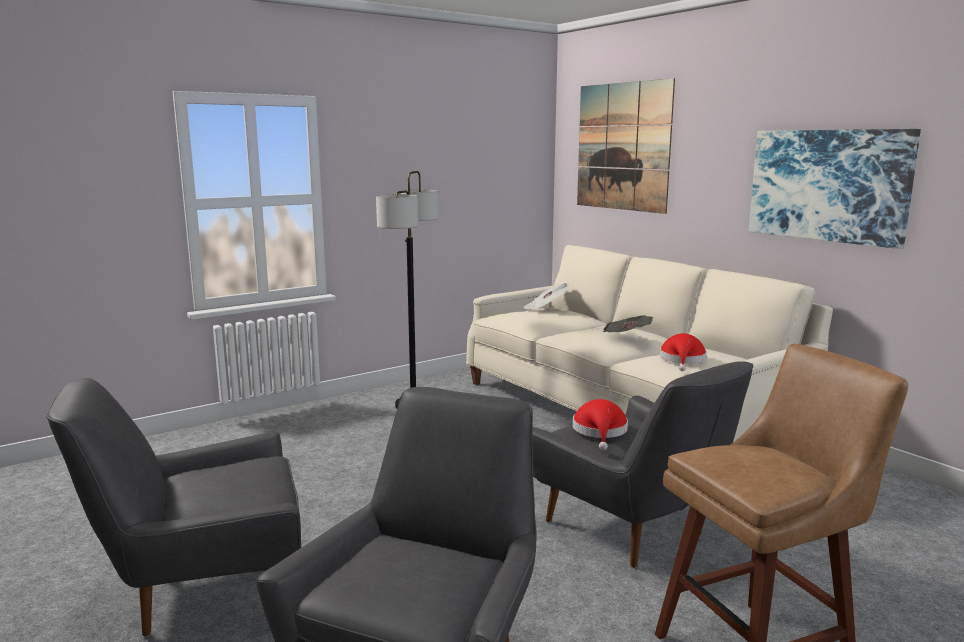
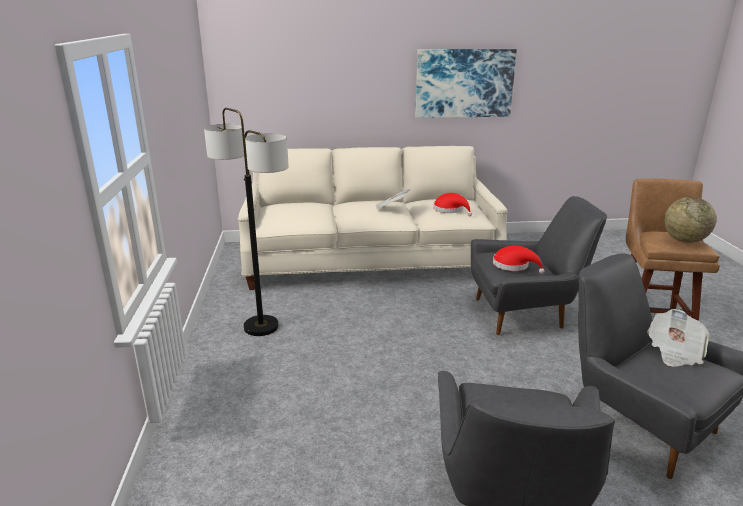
camera: 60 degrees left, 10 degrees up
newspaper [524,283,569,310] -> newspaper moved to [647,309,710,367]
picture [577,78,675,214] -> none
none -> globe [664,197,716,243]

